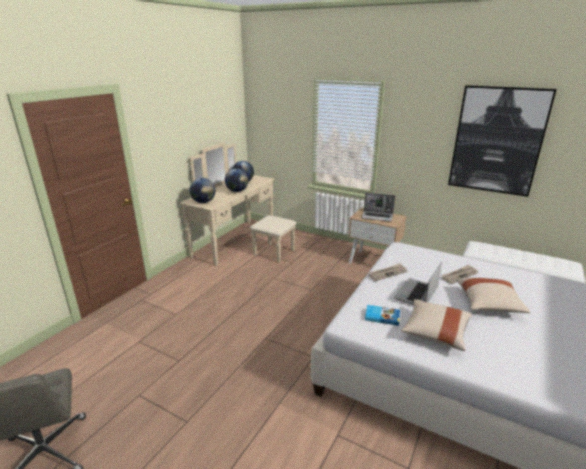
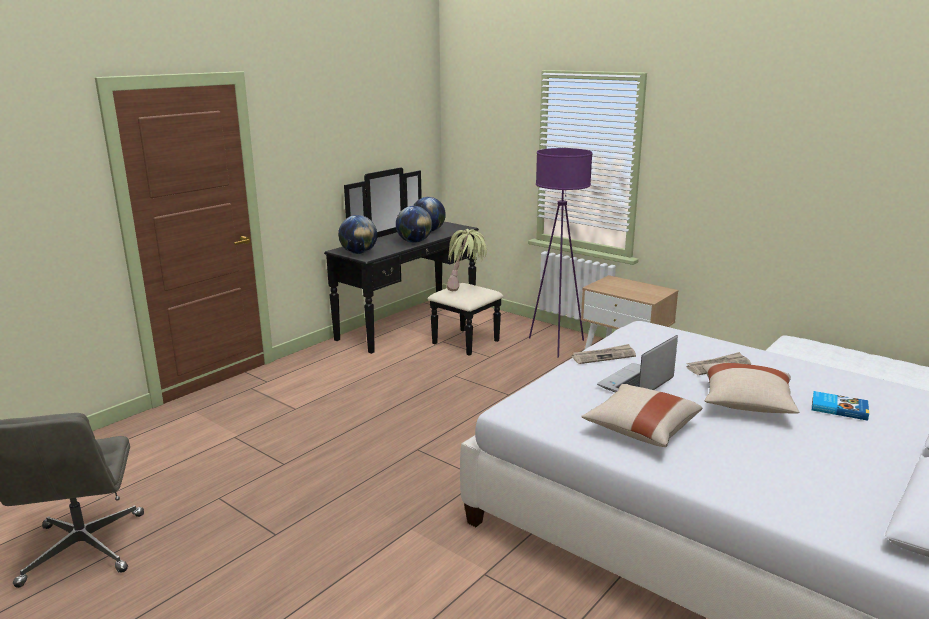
camera: 10 degrees right, 5 degrees down
beige dresser [180,142,297,266] -> black dresser [324,167,504,356]
laptop [361,193,395,221] -> none
book [365,305,400,326] -> book moved to [812,391,869,421]
picture [448,85,557,197] -> none
none -> potted plant [447,229,487,291]
none -> purple floor lamp [529,148,593,358]

